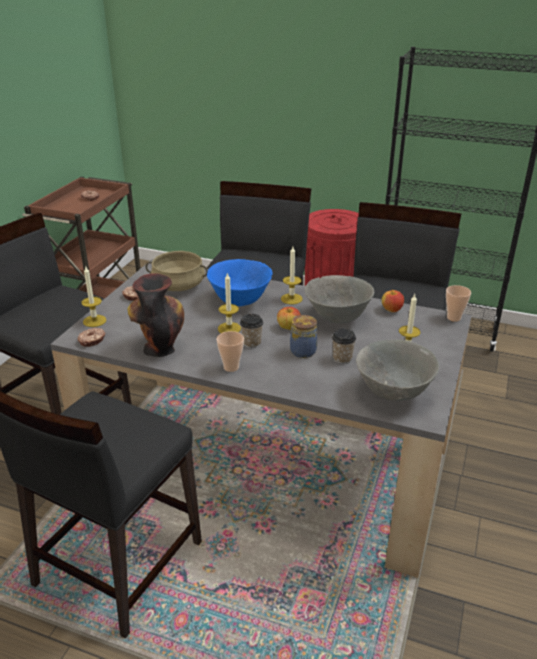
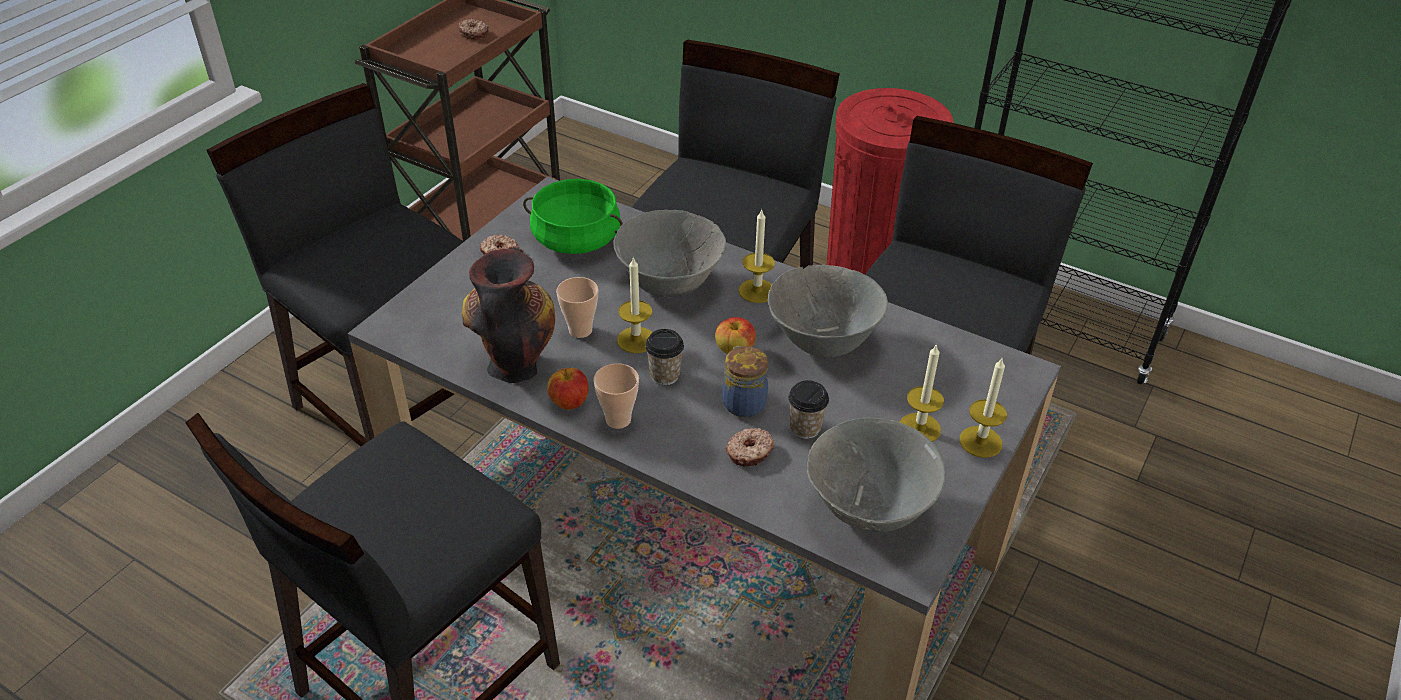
camera: 10 degrees right, 10 degrees up
donut [78,328,106,347] -> donut moved to [726,428,774,467]
candle [81,265,106,327] -> candle moved to [959,358,1007,458]
beige cooking pot [146,251,208,291] -> green cooking pot [523,179,623,254]
blue bowl [207,259,272,306] -> grey bowl [613,210,726,297]
apple [382,289,404,312] -> apple moved to [547,368,588,410]
cup [446,285,471,322] -> cup moved to [556,277,598,338]

